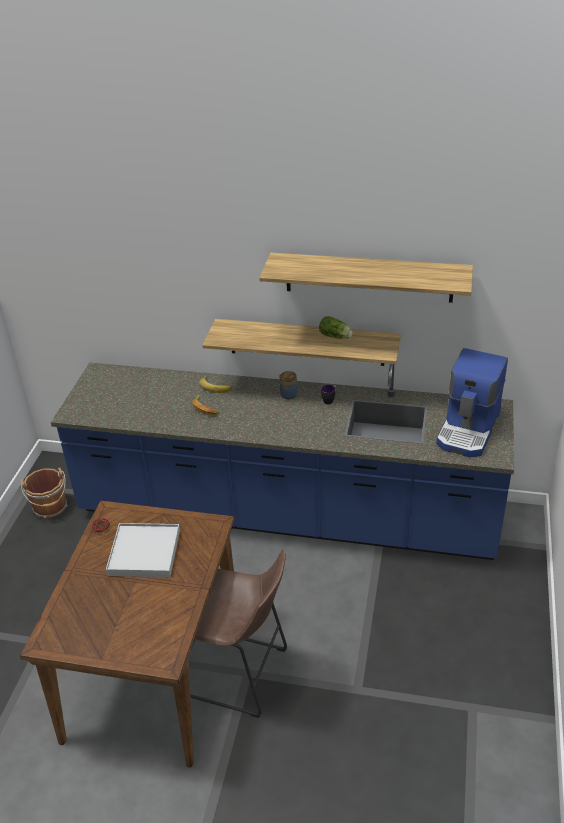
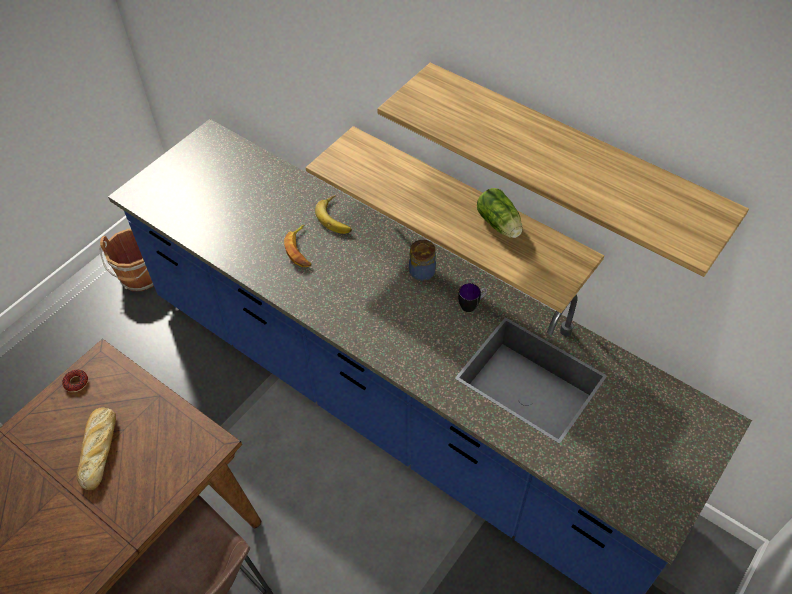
camera: 25 degrees right, 15 degrees up
white tray [106,523,180,577] -> bread [77,407,116,490]
coffee machine [436,348,508,458] -> none

